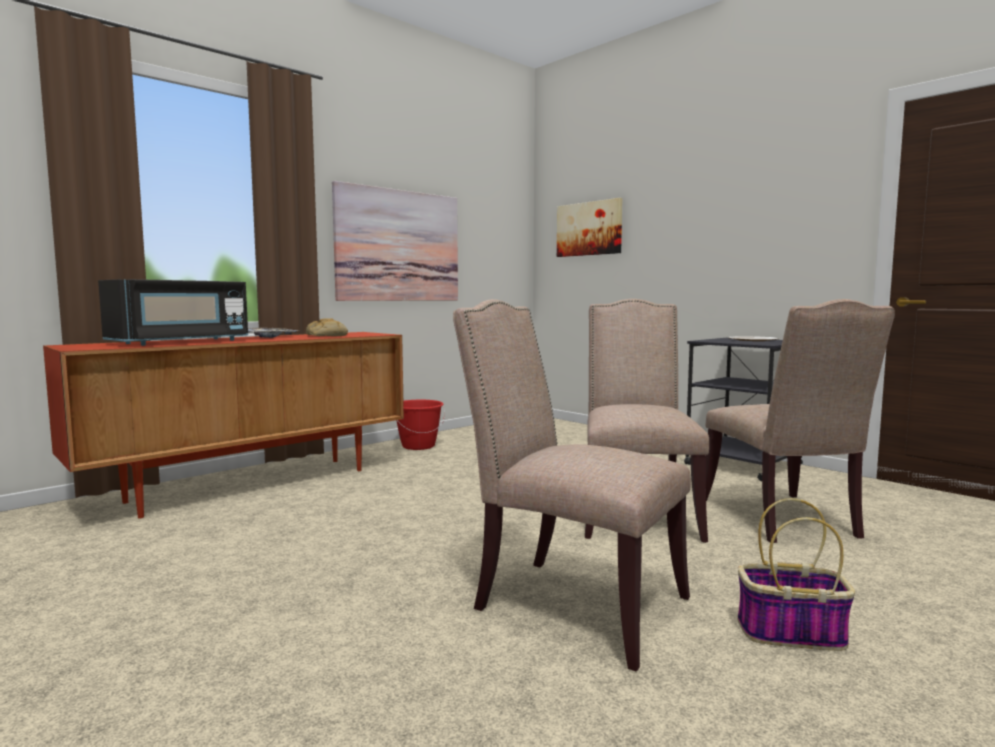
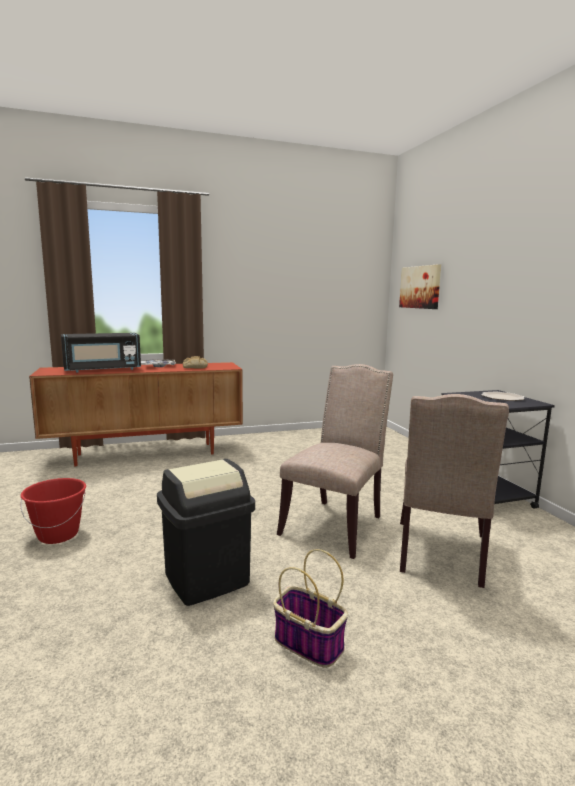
camera: 25 degrees right, 5 degrees up
picture [332,181,458,301] -> none
red bucket [397,400,445,450] -> red bucket moved to [20,478,86,544]
beige chair [453,299,691,672] -> black trash can [157,459,255,606]

